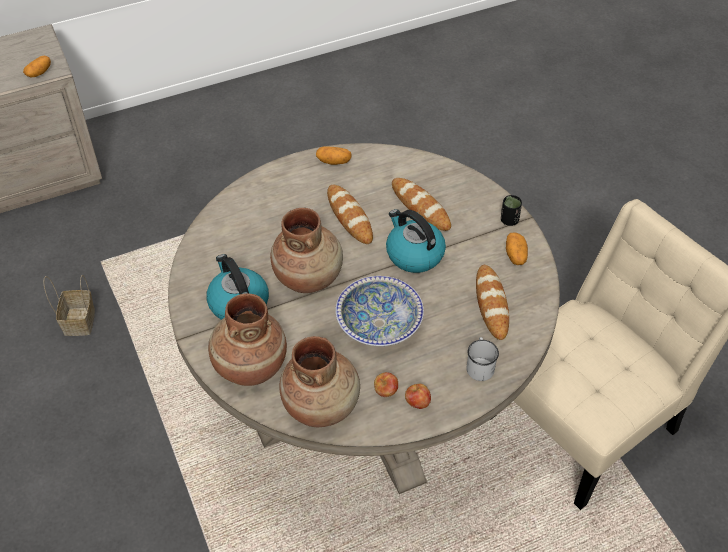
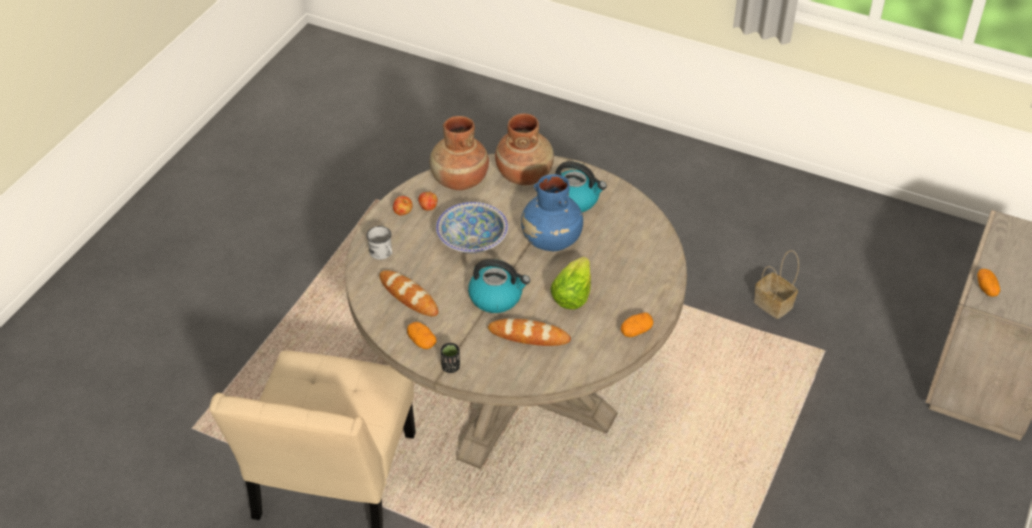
camera: 140 degrees right, 5 degrees down
brown vase [270,208,343,293] -> blue vase [521,174,583,251]
bread [327,185,373,244] -> lettuce [550,257,591,309]

